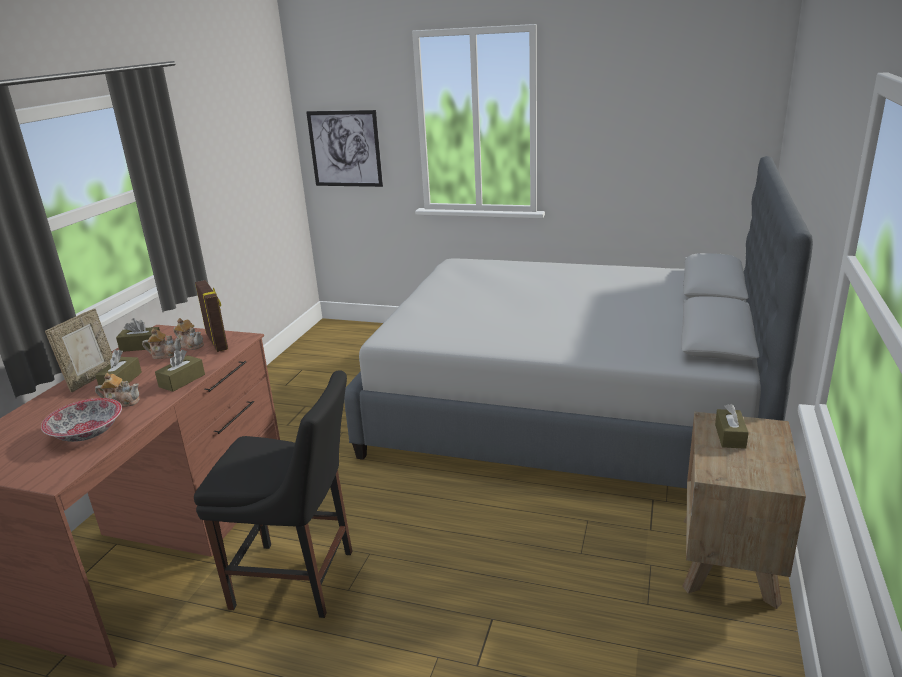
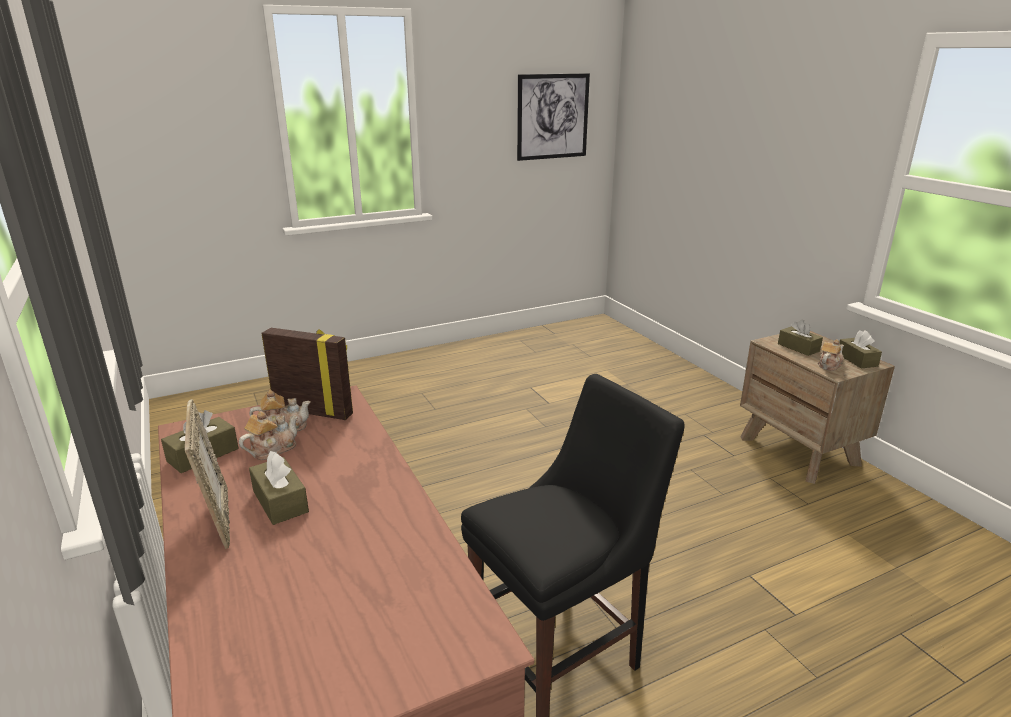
camera: 45 degrees left, 0 degrees up
bowl [41,398,122,442] -> none
teapot [95,373,139,407] -> teapot moved to [818,339,844,371]
brown tissue box [155,349,205,392] -> brown tissue box moved to [839,331,882,368]
picture [306,110,383,187] -> picture moved to [517,73,590,161]
grey bed [344,156,813,489] -> none

